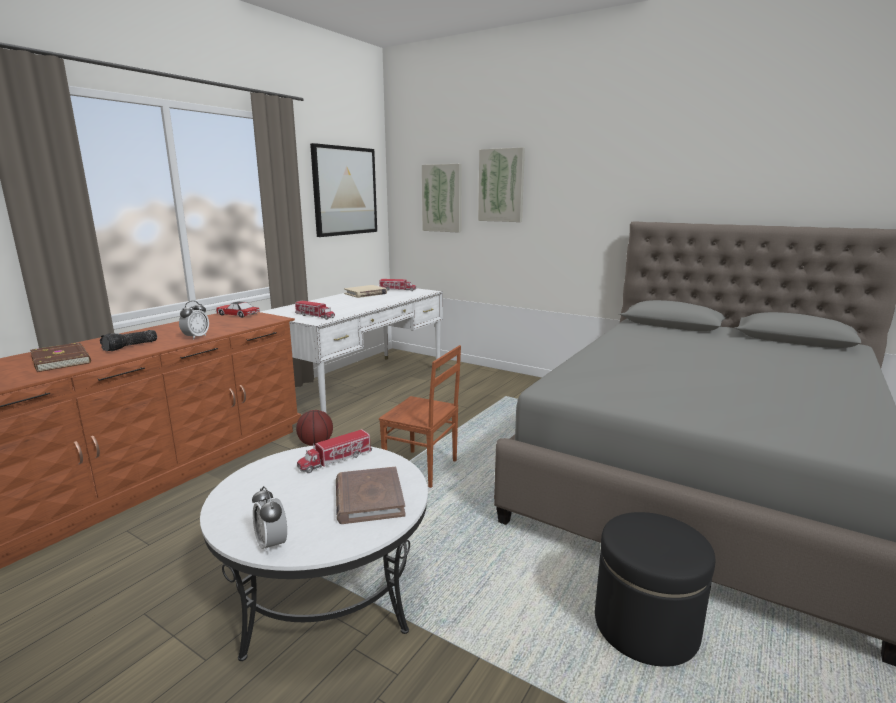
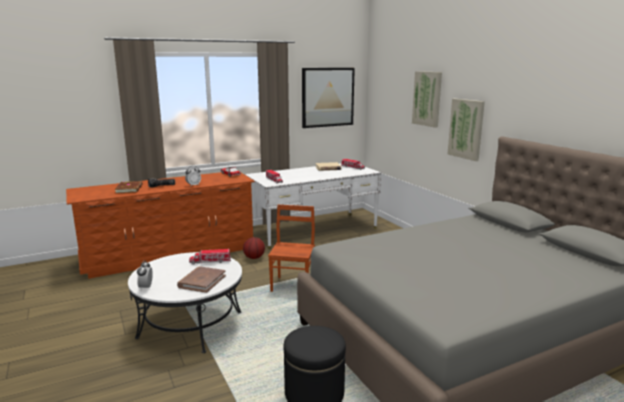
camera: 30 degrees right, 0 degrees up
brown chair [379,345,461,488] -> brown chair turned 135 degrees counterclockwise [268,205,315,292]
picture [422,164,462,233] -> picture moved to [448,99,485,161]

